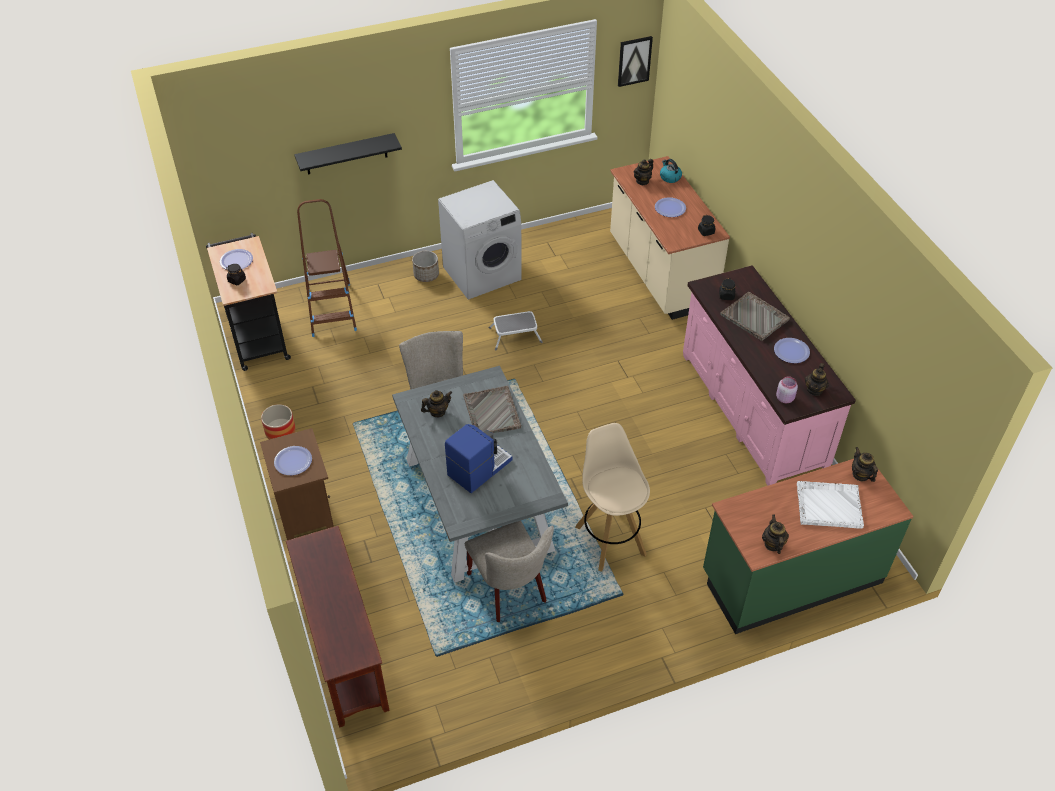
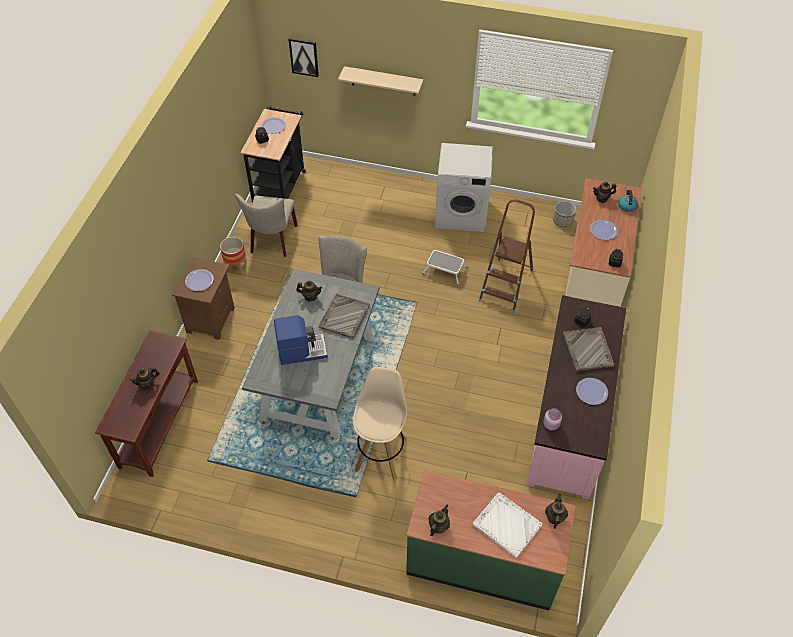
camera: 35 degrees right, 5 degrees up
black shelf [294,133,402,175] -> beige shelf [338,66,423,96]
brown step ladder [297,199,357,337] -> brown step ladder moved to [479,199,535,313]
planter [412,251,439,282] -> planter moved to [553,201,576,227]
beige chair [465,521,554,622] -> beige chair moved to [235,194,298,257]
picture [618,36,653,87] -> picture moved to [288,38,319,77]
teapot [805,363,829,396] -> teapot moved to [129,367,160,390]

